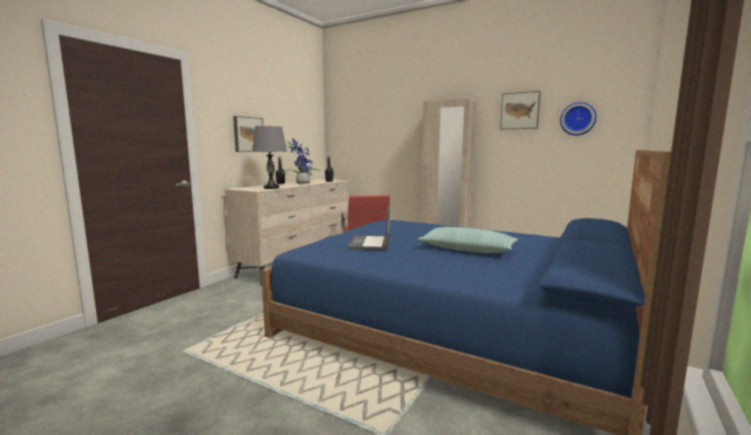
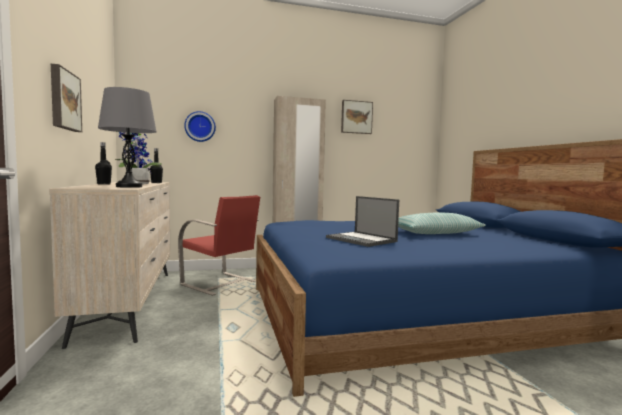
camera: 45 degrees left, 5 degrees down
wall clock [560,102,597,136] -> wall clock moved to [184,111,216,142]

